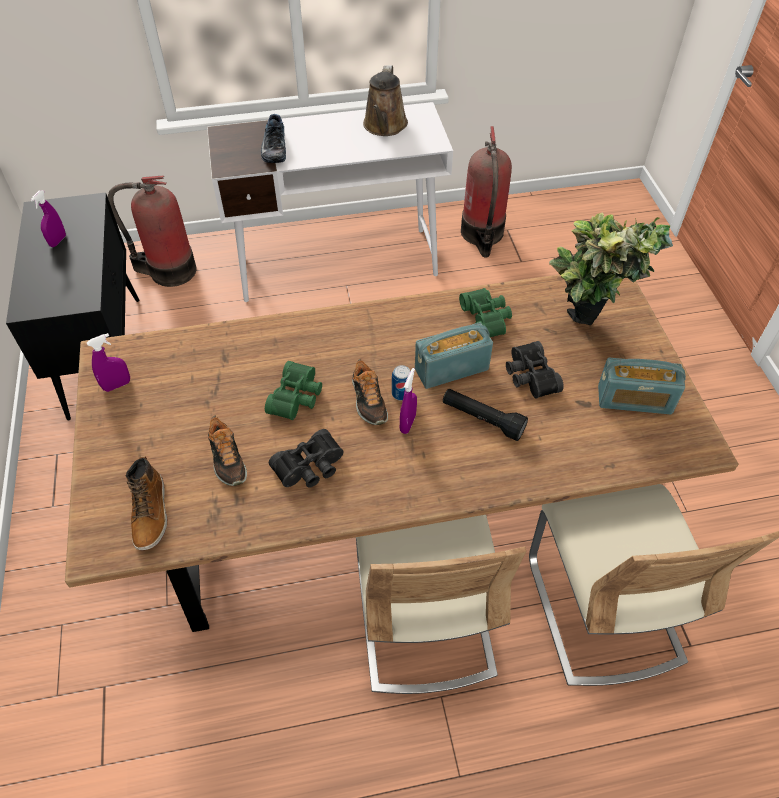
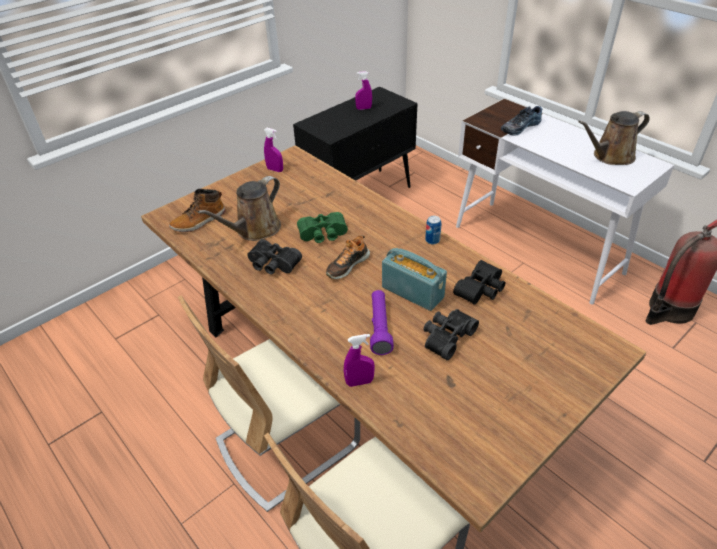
camera: 60 degrees right, 10 degrees down
fire extinguisher [108,175,197,287] -> none
shoe [208,416,247,486] -> brown watering can [198,176,281,241]
can [392,365,410,401] -> can moved to [425,216,441,244]
purple spray bottle [400,368,417,434] -> purple spray bottle moved to [344,334,375,387]
black flashlight [443,389,528,441] -> purple flashlight [370,290,394,355]
green binoculars [459,288,512,337] -> black binoculars [453,260,505,305]
potted plant [549,213,673,325] -> none
radio [598,358,686,414] -> none

